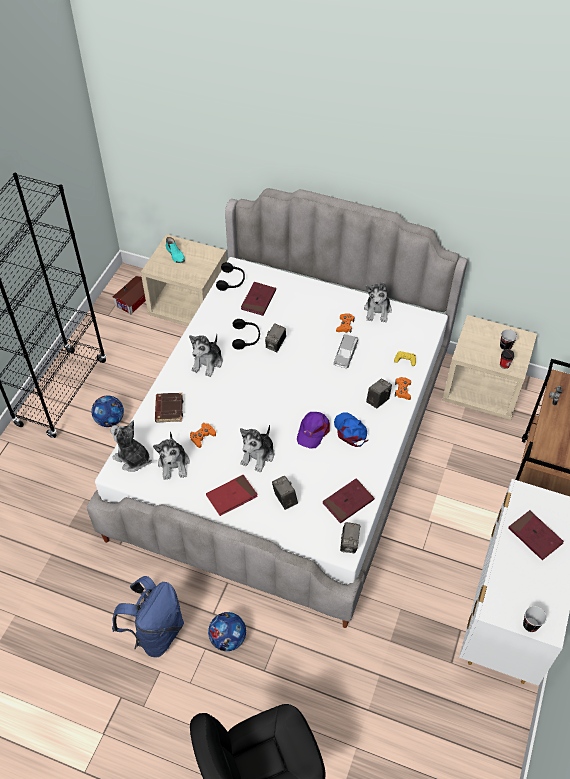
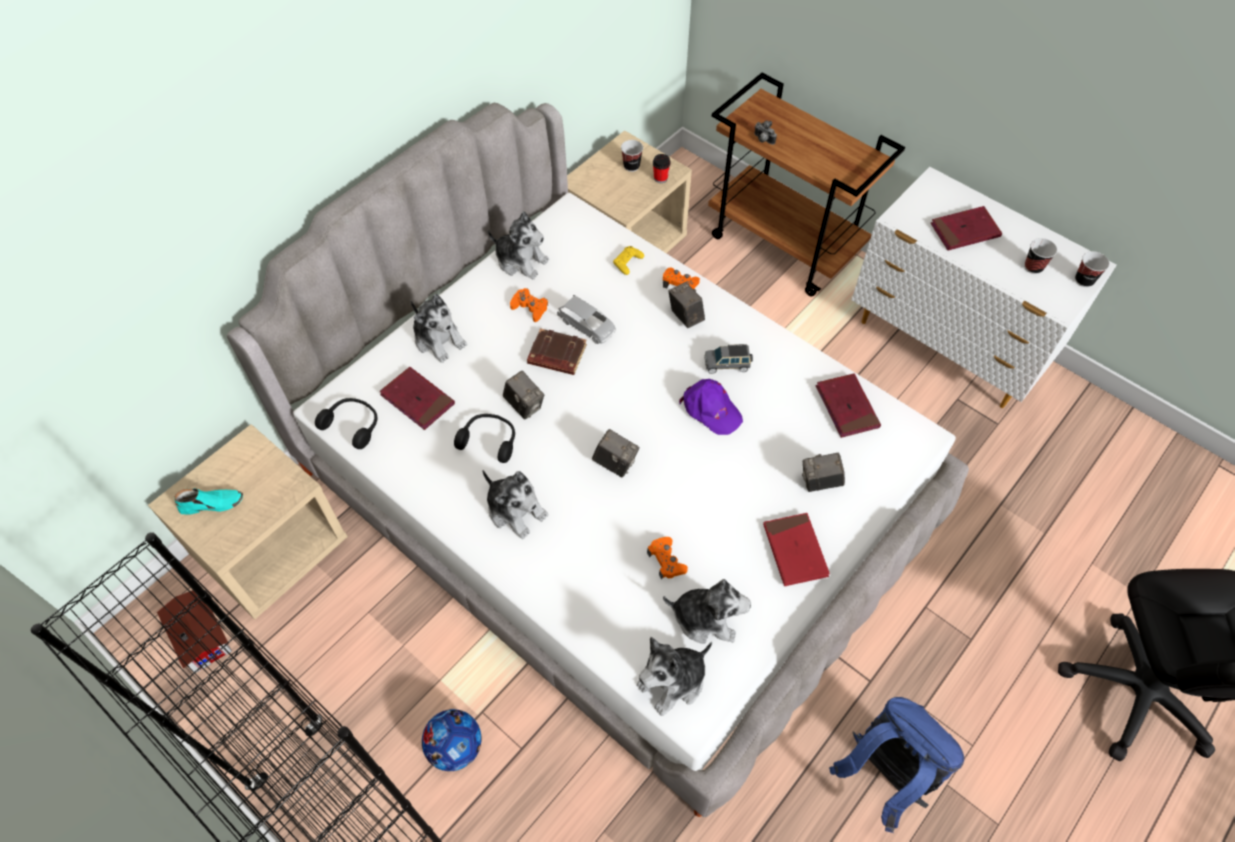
camera: 70 degrees left, 5 degrees up
brown book [155,393,183,422] -> brown book moved to [527,328,587,375]
football [208,612,246,651] -> none
plush toy [240,425,275,472] -> plush toy moved to [411,294,467,363]
blue cap [334,412,369,447] -> grey toy car [705,344,753,374]
camera [340,522,361,553] -> camera moved to [592,429,639,477]
none -> cup [1025,238,1057,274]

